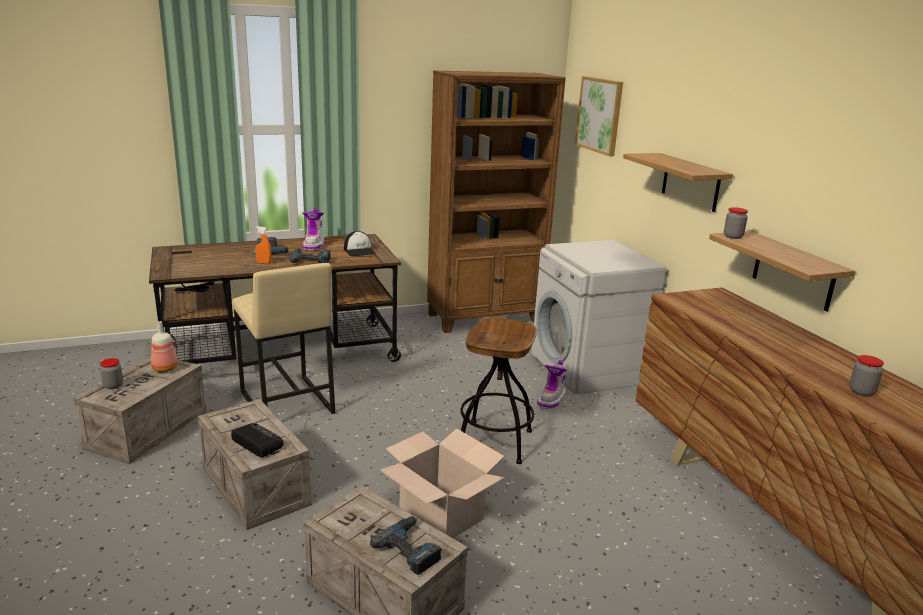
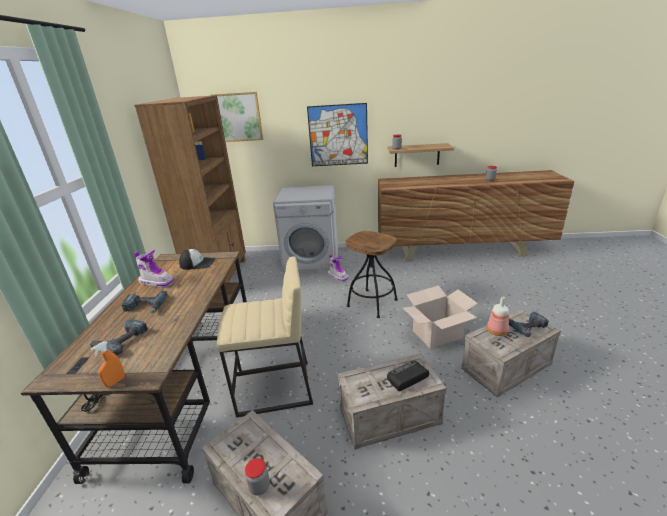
camera: 65 degrees left, 5 degrees up
bottle [151,321,178,372] -> bottle moved to [487,296,509,336]
orange spray bottle [255,226,271,264] -> orange spray bottle moved to [91,341,125,387]
power drill [289,248,331,263] -> power drill moved to [89,319,148,355]
shelf [623,153,733,212] -> picture [307,103,368,166]

